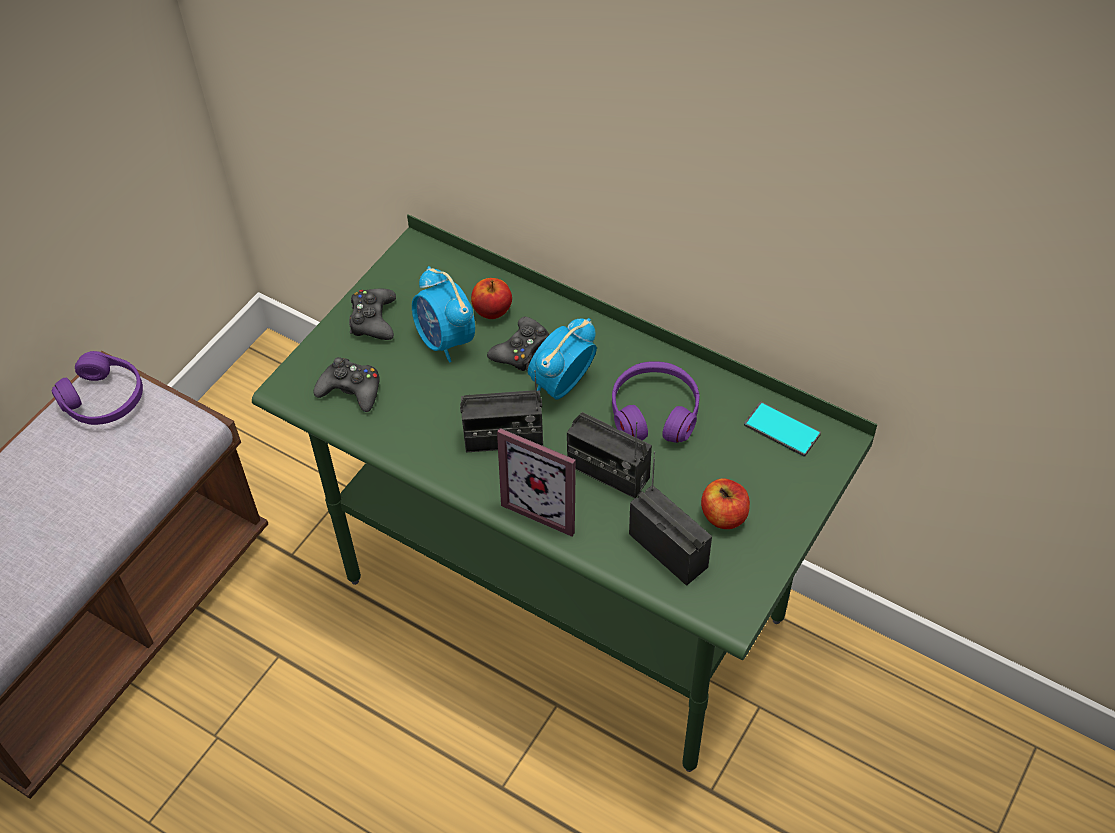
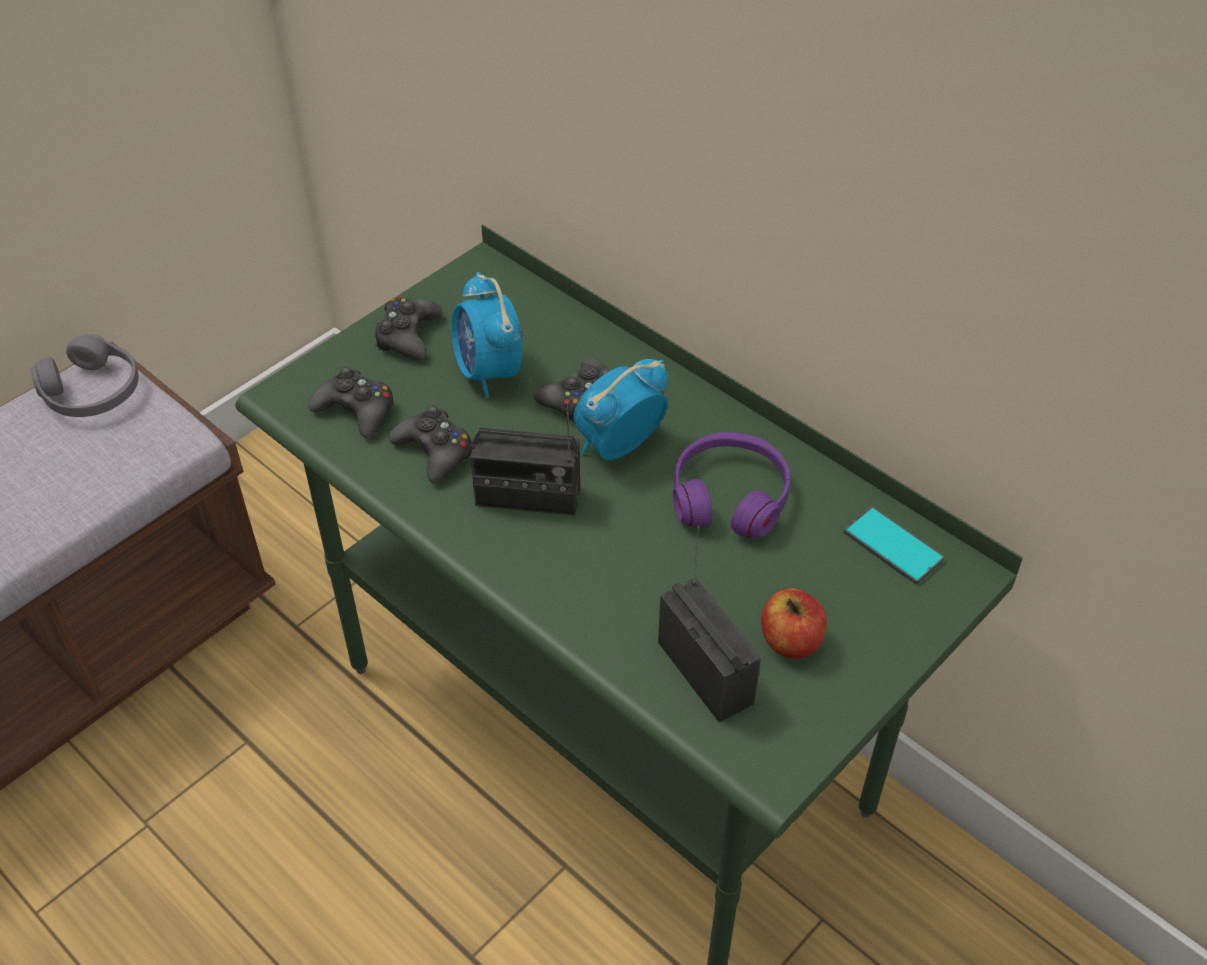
camera: 10 degrees right, 5 degrees down
purple headphones [52,351,143,425] -> grey headphones [30,334,139,417]
apple [471,278,512,319] -> none
picture frame [497,428,576,537] -> none
radio [567,412,652,499] -> none
none -> black game controller [389,405,472,484]

